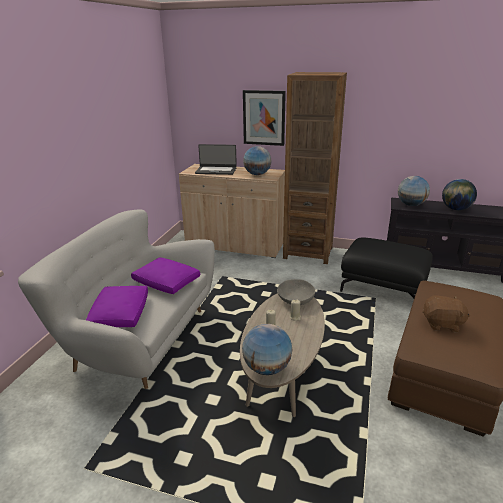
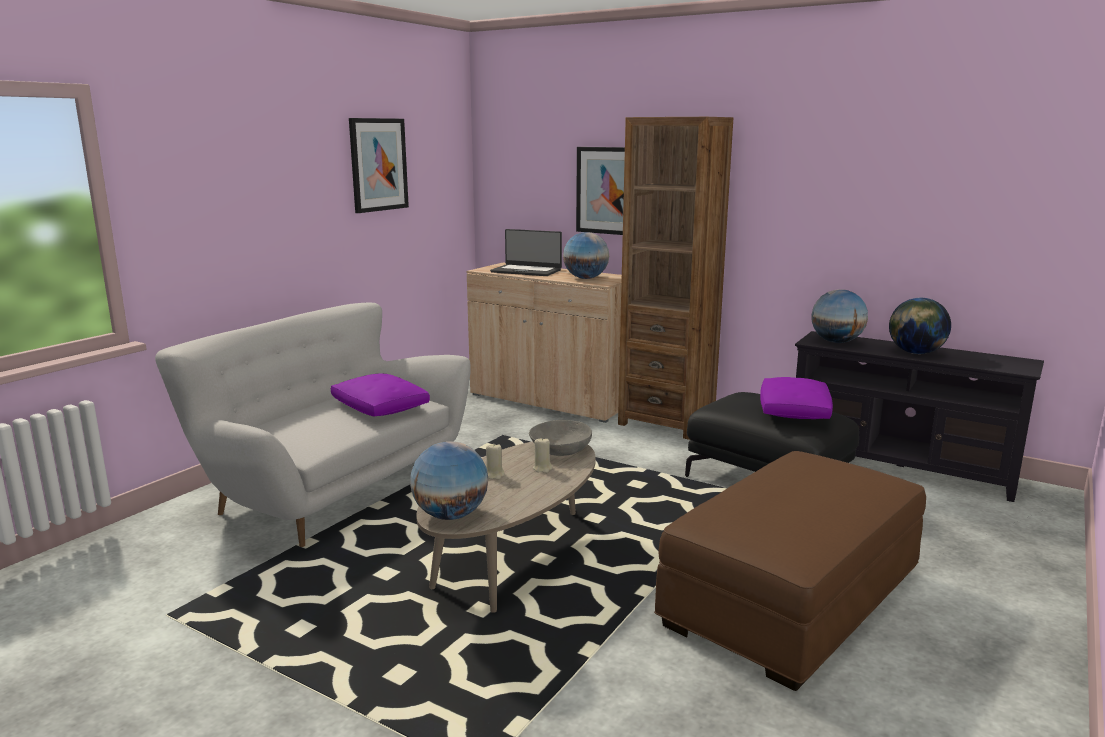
camera: 15 degrees right, 10 degrees down
purple pillow [86,286,148,327] -> purple pillow moved to [760,377,833,419]
brown plush toy [423,295,470,332] -> none
none -> picture [349,118,409,213]

